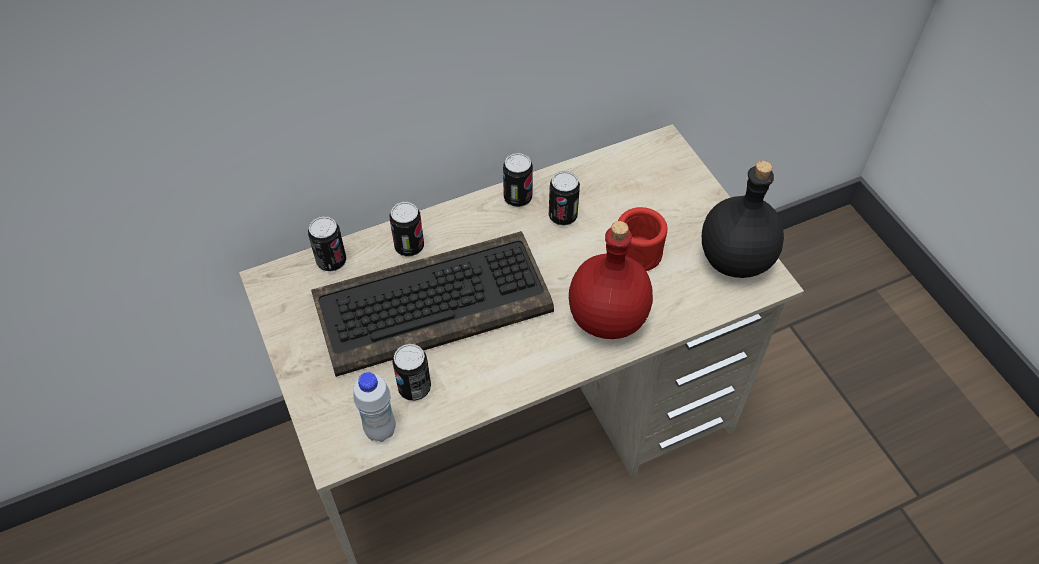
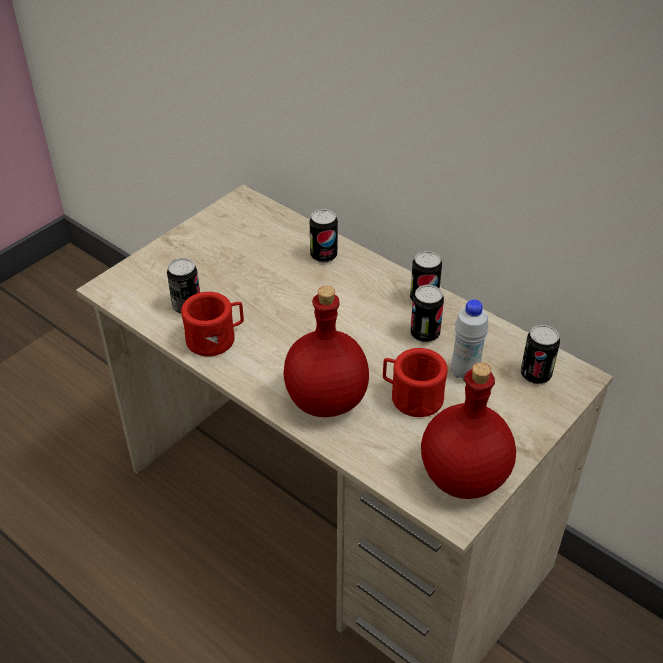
camera: 65 degrees right, 10 degrees down
can [308,216,346,272] -> can moved to [521,324,560,384]
keyboard [311,231,554,377] -> none
white bottle [353,372,396,442] -> white bottle moved to [451,299,488,381]
black bottle [702,161,784,278] -> red bottle [421,362,516,499]
none -> red mug [181,292,244,356]

